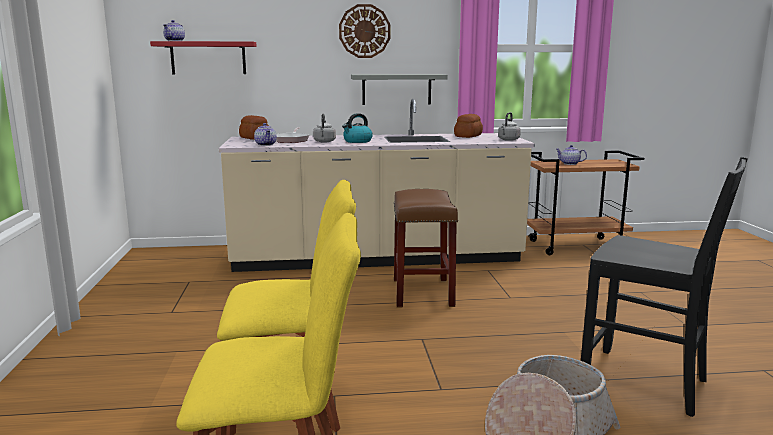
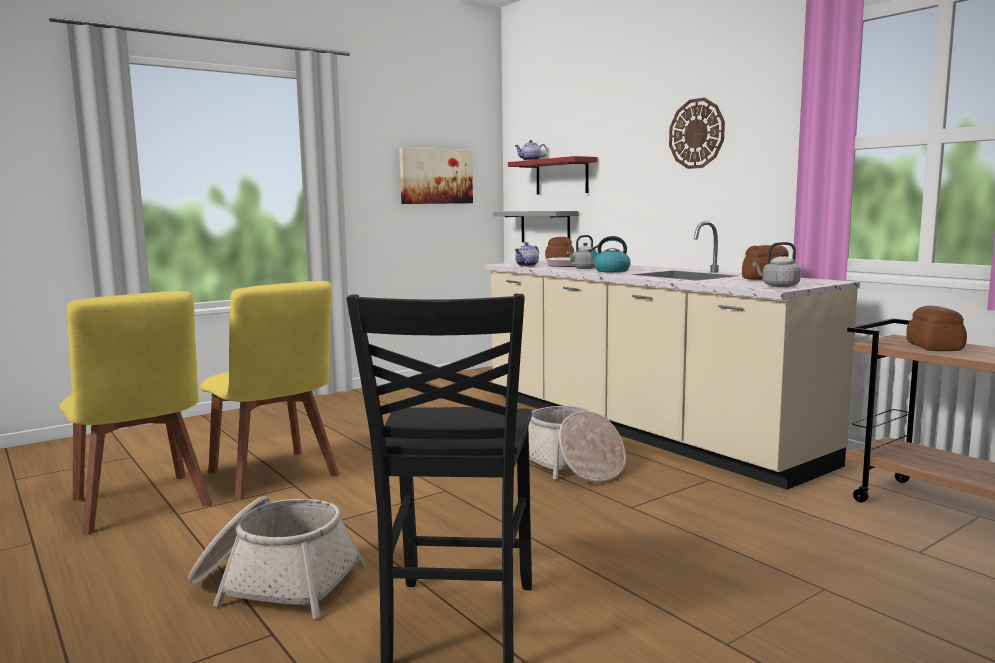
camera: 60 degrees right, 5 degrees down
grey shelf [351,74,448,105] -> grey shelf moved to [494,211,578,242]
brown stool [394,189,458,308] -> basket [528,406,626,483]
teapot [556,145,587,165] -> bread [906,306,967,351]
none -> picture [399,147,473,204]

